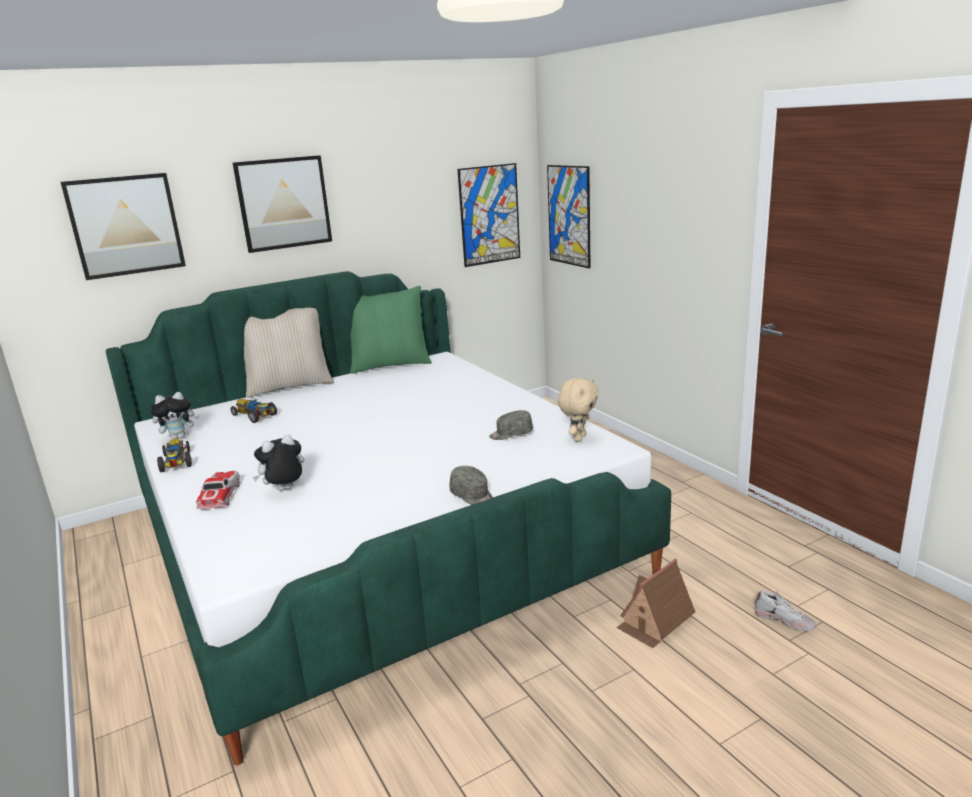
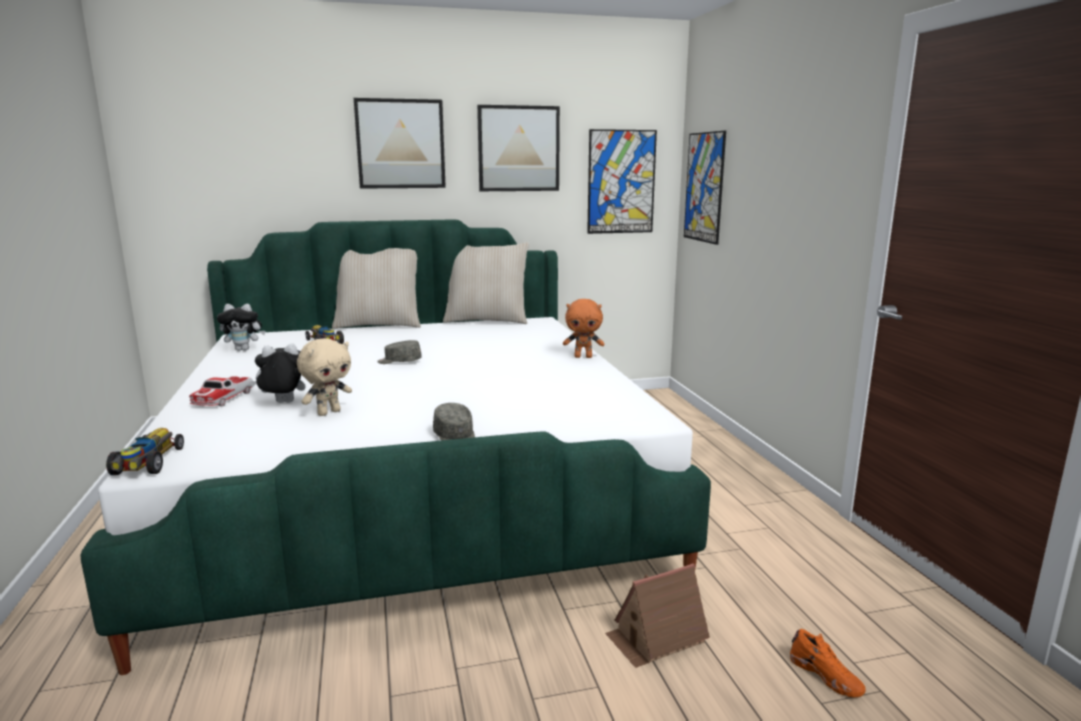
camera: 15 degrees right, 5 degrees down
picture [61,173,186,280] -> picture moved to [477,105,560,191]
toy car [157,439,192,472] -> toy car moved to [106,428,184,475]
green pillow [350,286,432,374] -> beige pillow [443,242,529,324]
grey cap [489,410,533,440] -> grey cap moved to [377,340,422,364]
beige plush toy [558,378,599,442] -> beige plush toy moved to [297,338,352,416]
white shoe [755,590,816,631] -> orange shoe [790,629,866,697]
none -> orange plush toy [563,299,604,358]

